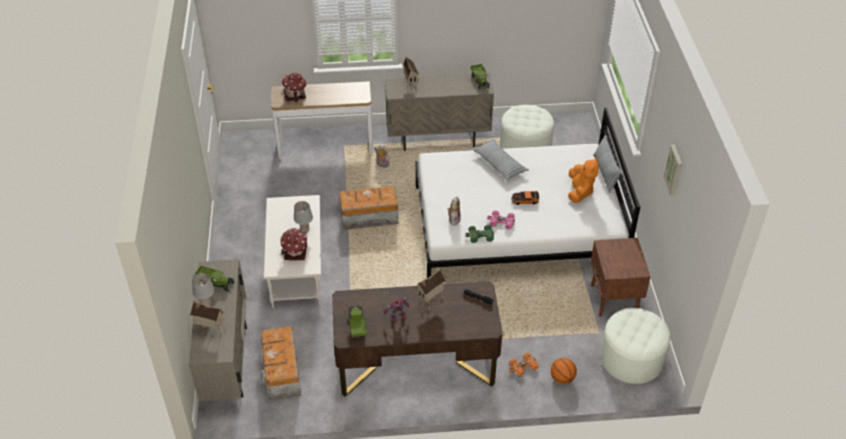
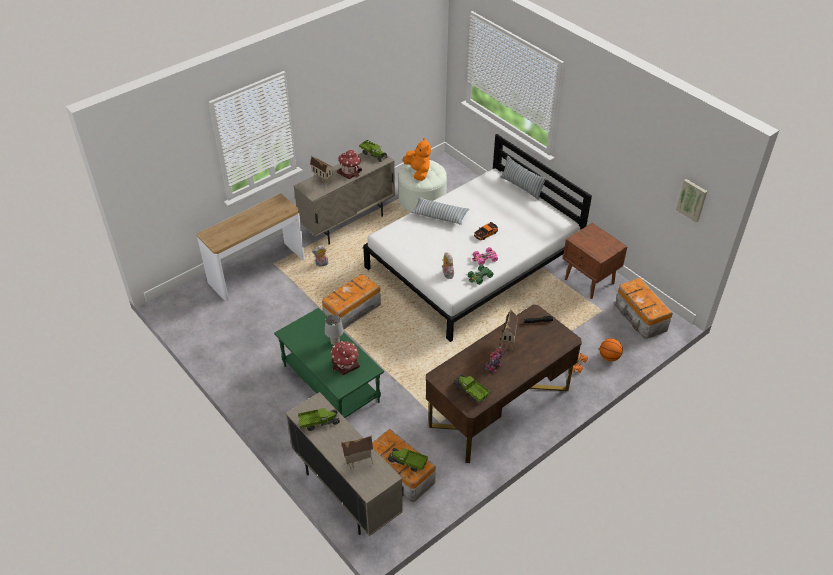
camera: 35 degrees left, 0 degrees up
grey table lamp [192,273,214,306] -> none
white coffee table [264,195,321,308] -> green coffee table [274,308,384,418]
toy house [282,73,306,103] -> toy house moved to [337,150,362,179]
orange plush toy [568,158,599,203] -> orange plush toy moved to [403,138,431,181]
white ottoman [600,308,671,384] -> storage box [615,278,673,339]
picture [664,145,682,196] -> picture moved to [676,179,707,223]
none -> toy truck [388,448,428,472]

